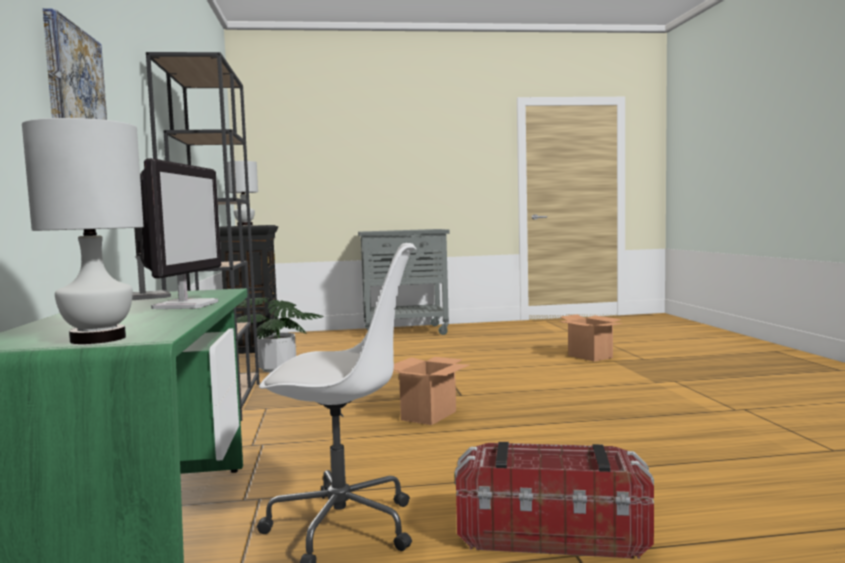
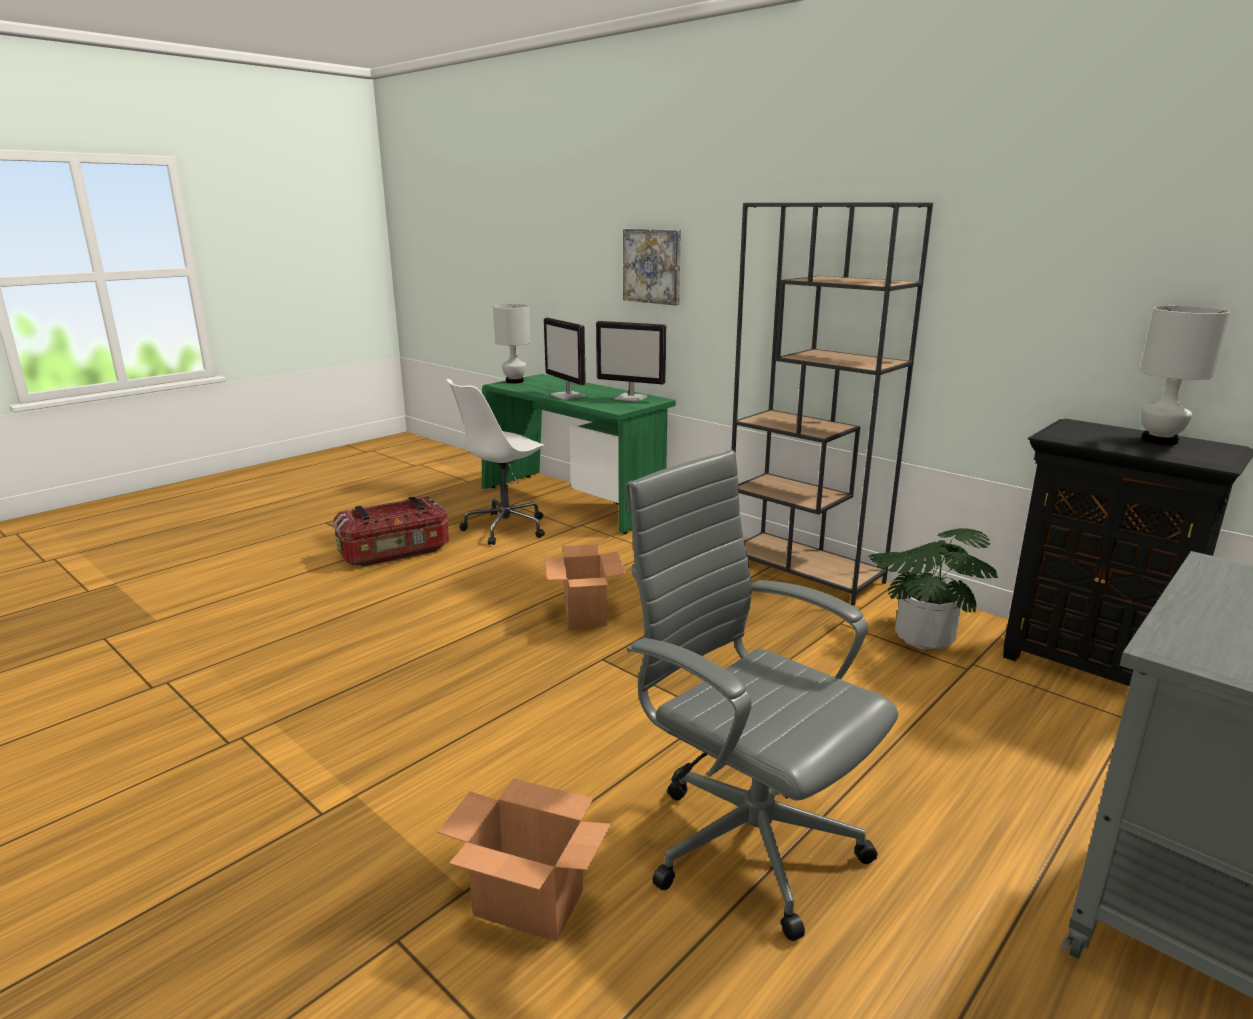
camera: 140 degrees right, 15 degrees up
none -> grey office chair [625,450,898,941]

